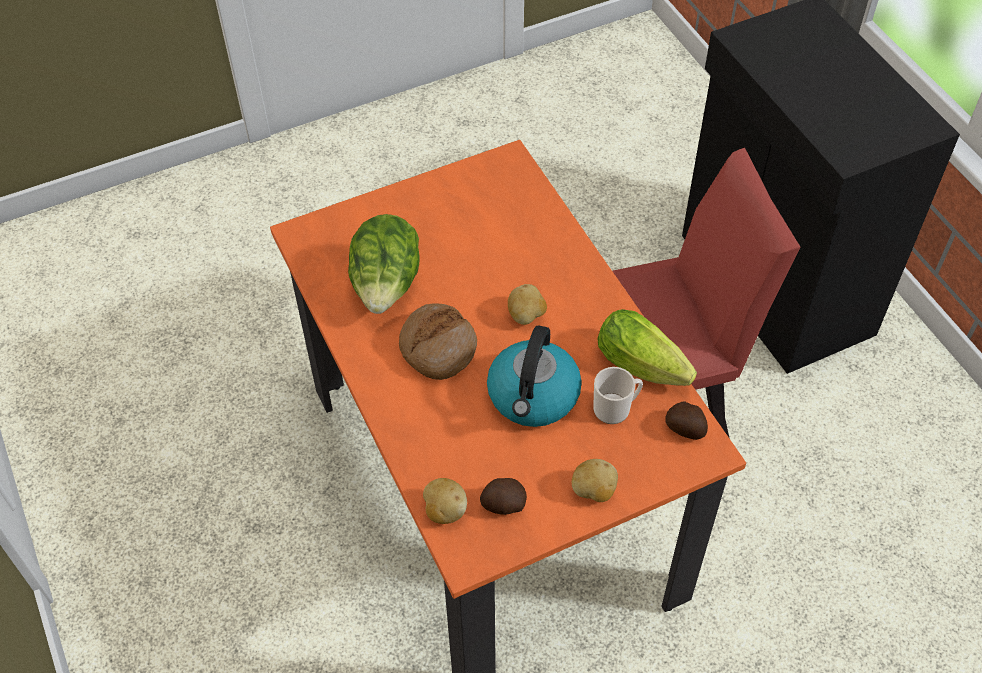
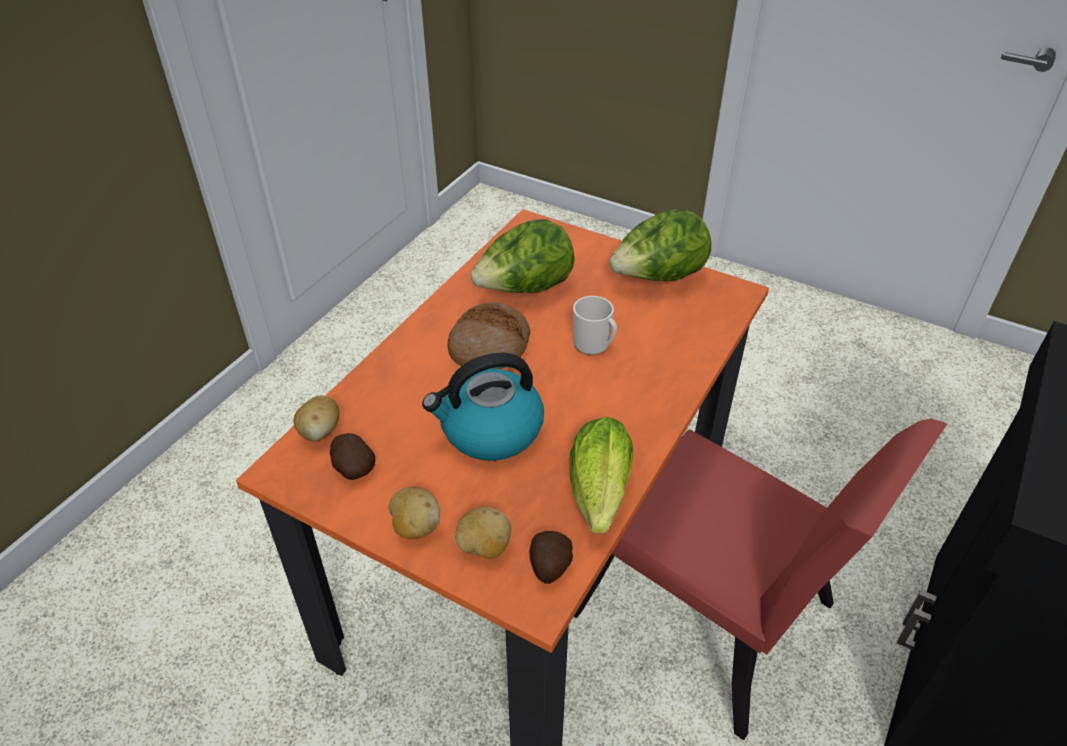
camera: 55 degrees right, 10 degrees down
potato [508,284,547,325] -> potato moved to [455,507,511,559]
mug [593,367,643,424] -> mug moved to [573,296,617,355]
none -> lettuce [610,209,711,281]

